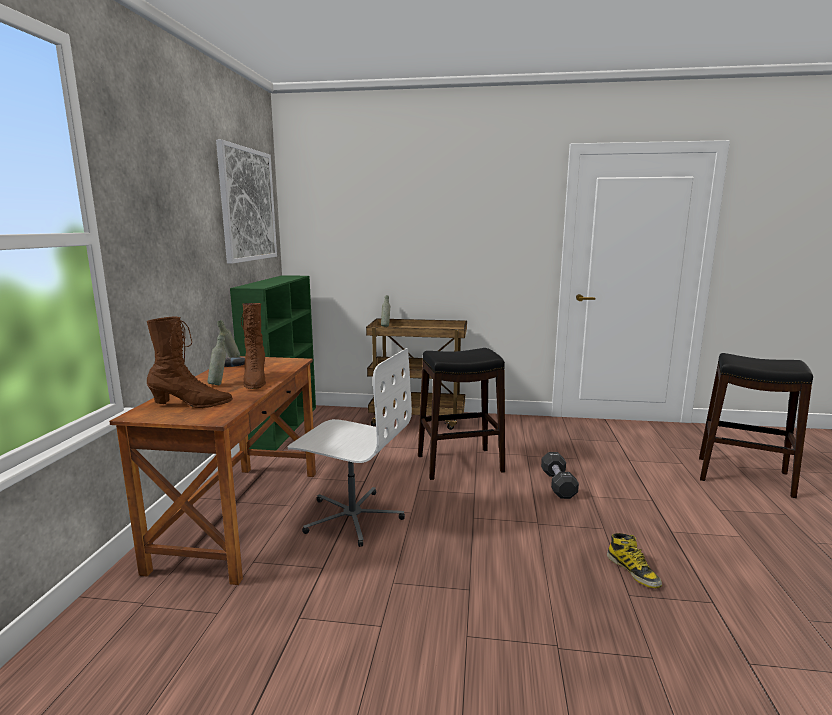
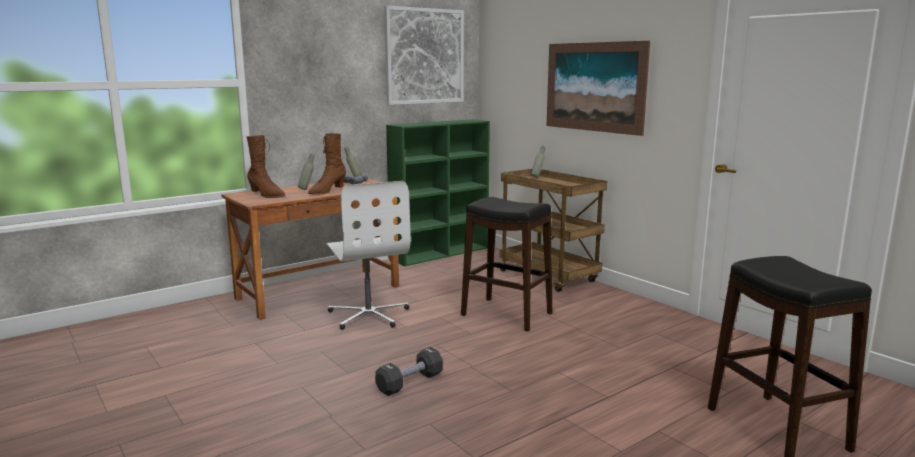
camera: 45 degrees right, 0 degrees up
black dumbbell [541,452,579,499] -> black dumbbell moved to [375,347,443,396]
boot [607,533,662,588] -> none
none -> picture [547,41,650,136]

